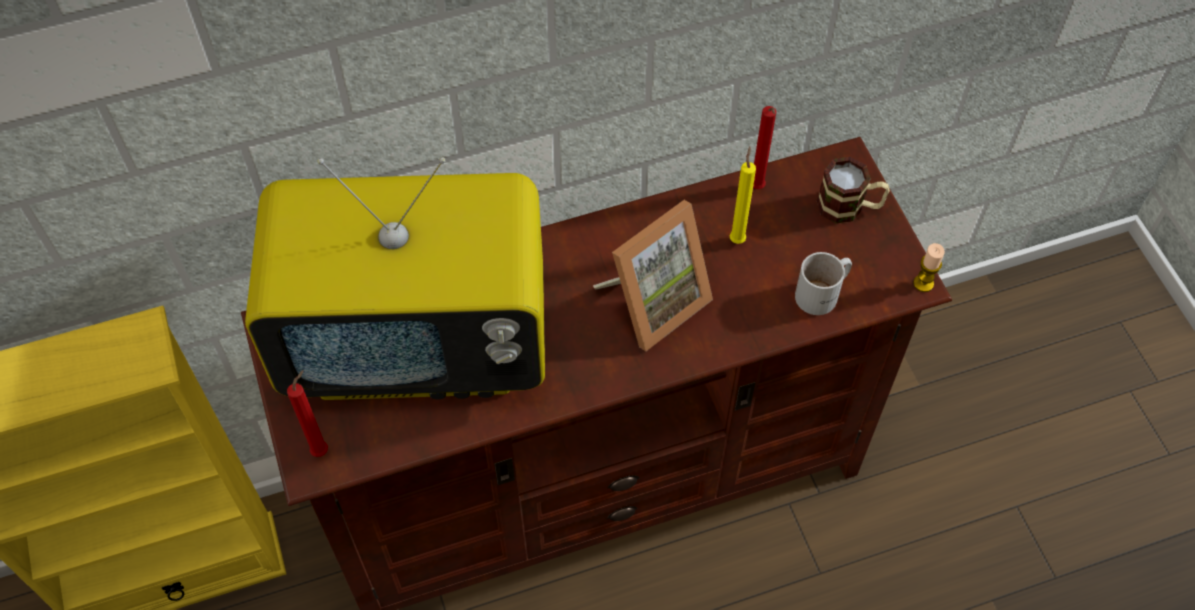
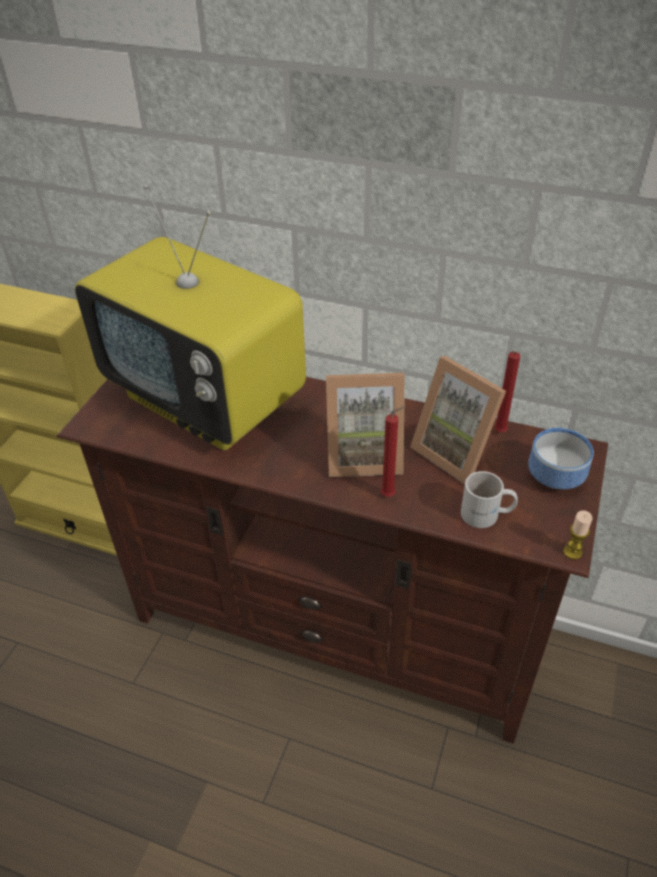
camera: 40 degrees right, 15 degrees down
red candle [287,370,328,457] -> red candle moved to [381,406,405,497]
yellow candle [730,147,756,244] -> picture frame [410,356,506,484]
mug [817,157,890,224] -> bowl [528,428,594,489]

